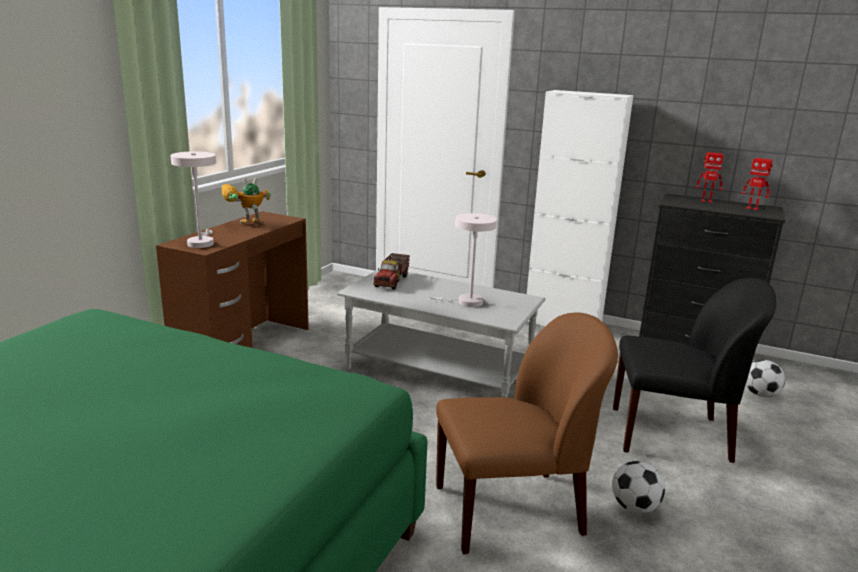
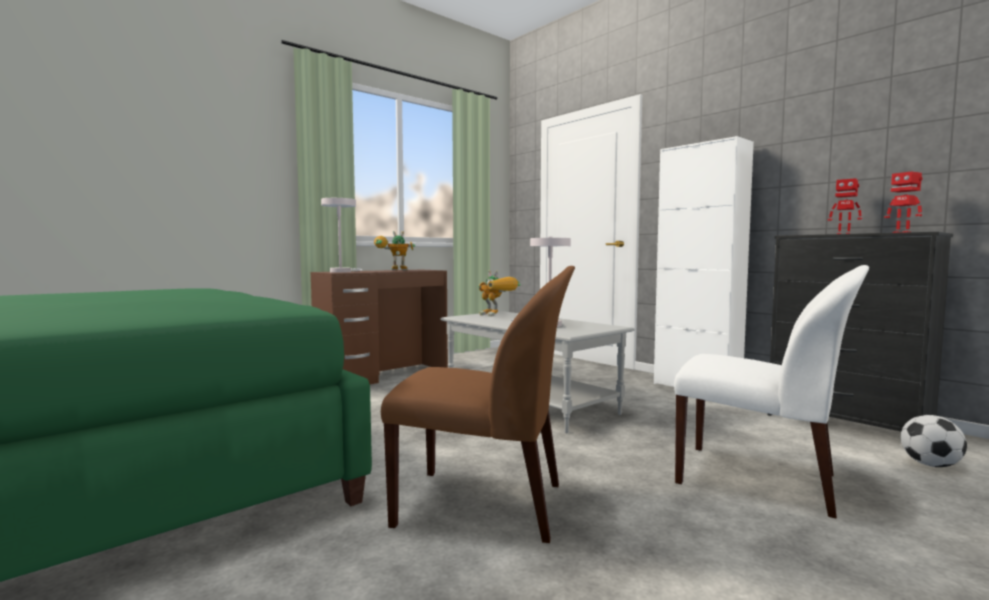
camera: 25 degrees right, 15 degrees down
toy truck [374,253,410,290] -> toy robot [478,270,521,317]
football [612,461,665,514] -> none
black chair [613,278,776,463] -> white chair [674,265,869,518]

